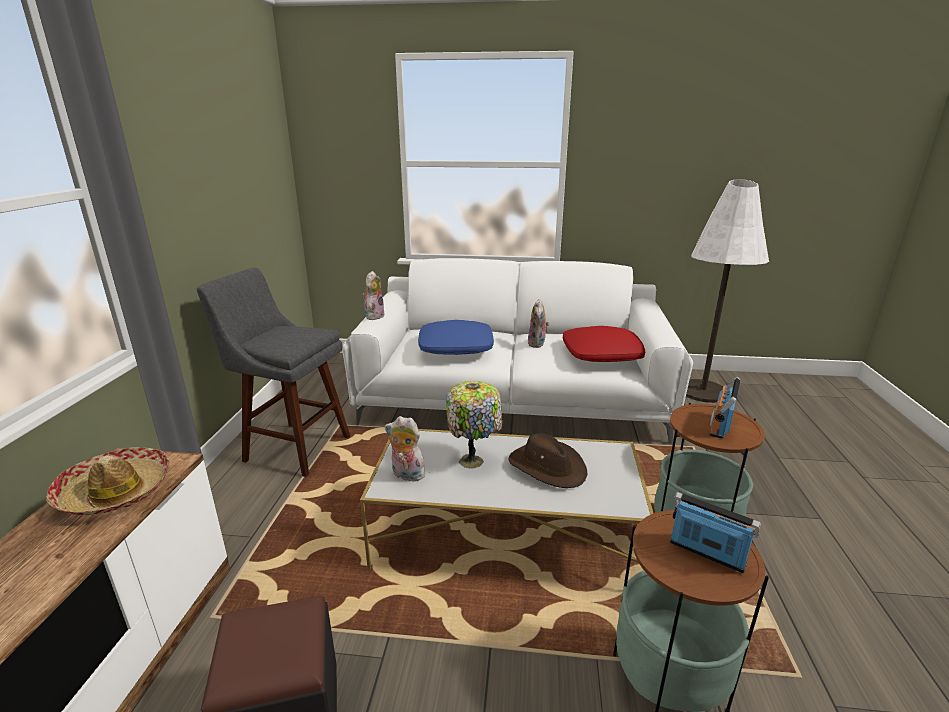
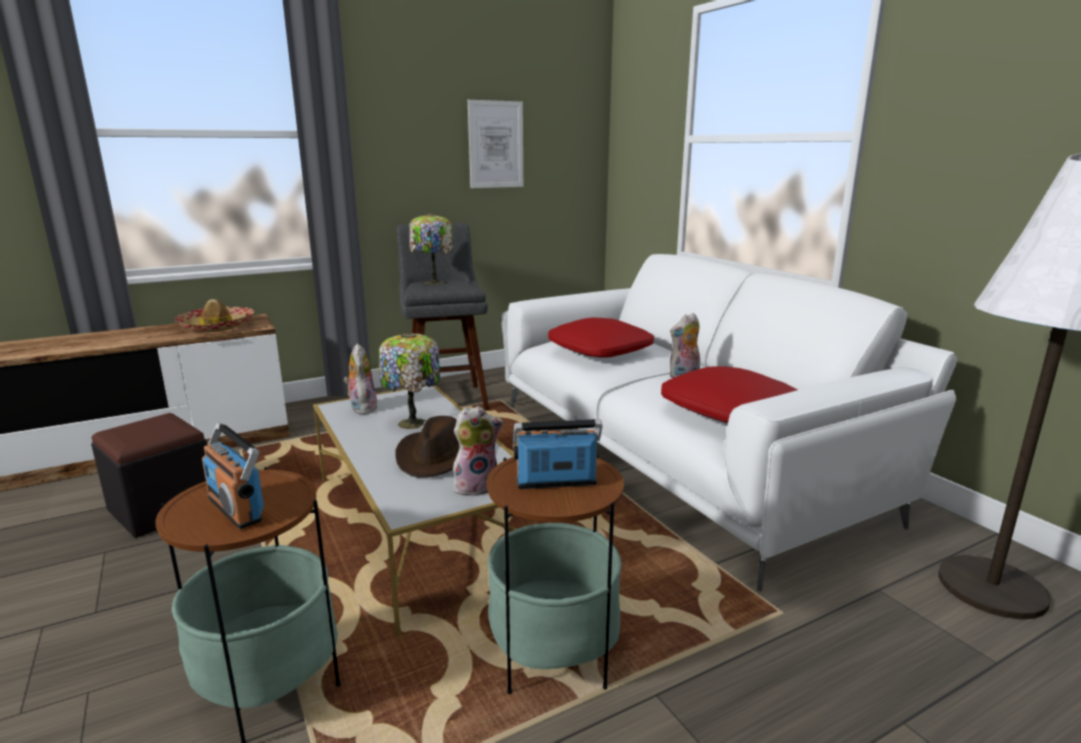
camera: 55 degrees right, 5 degrees down
plush toy [362,271,384,320] -> plush toy moved to [453,406,503,498]
blue pillow [418,320,494,355] -> red pillow [548,317,654,358]
radio [670,492,761,573] -> radio turned 135 degrees clockwise [202,423,264,529]
none -> table lamp [409,213,453,284]
none -> picture [468,100,523,188]

